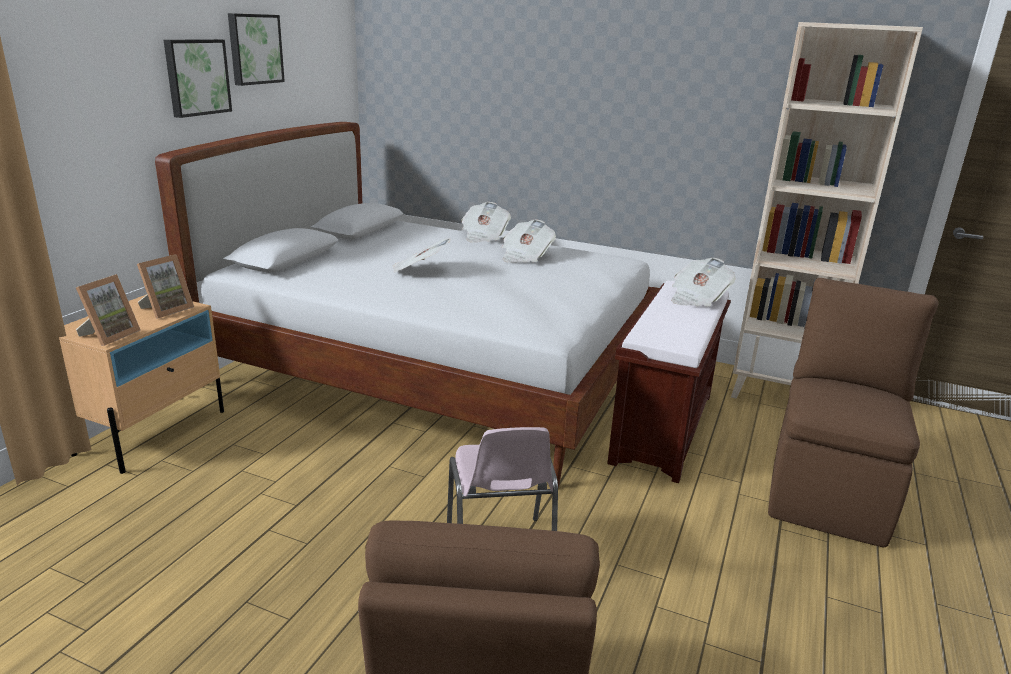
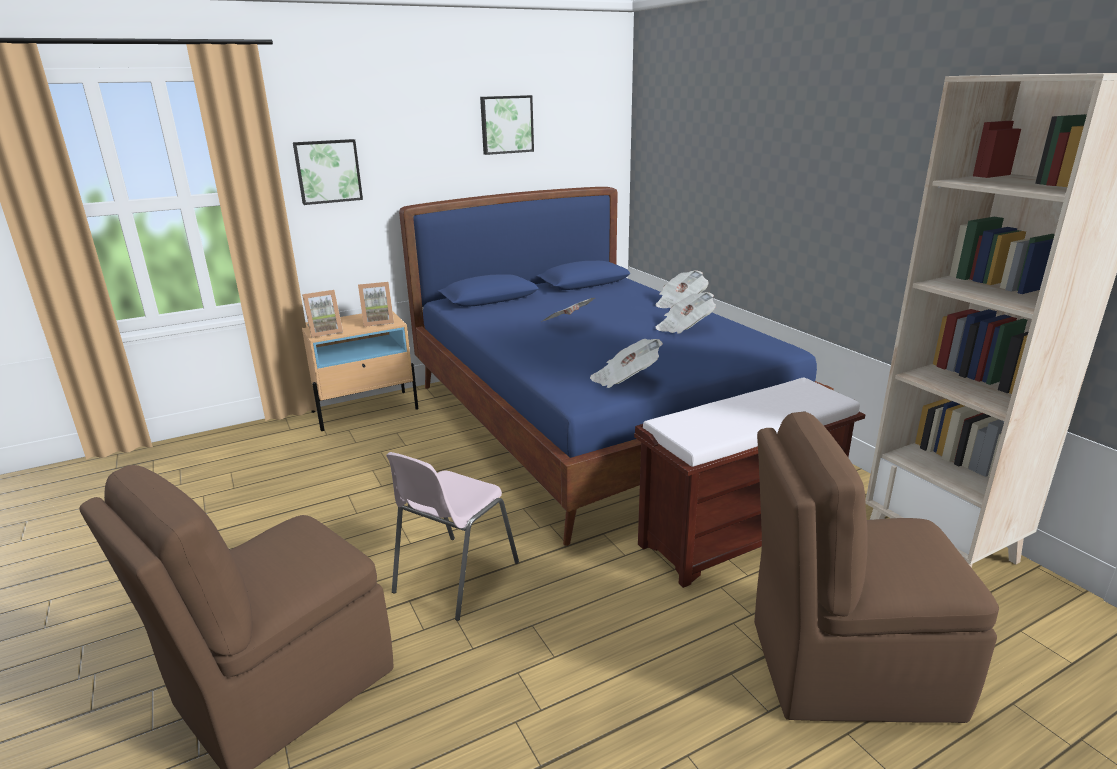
camera: 40 degrees right, 0 degrees up
white bed [155,122,659,487] -> blue bed [399,187,834,546]
picture [164,39,232,118] -> picture moved to [293,139,363,205]
newspaper [671,258,735,307] -> newspaper moved to [590,339,663,388]
brown chair [768,278,938,547] -> brown chair turned 150 degrees counterclockwise [754,412,999,723]

